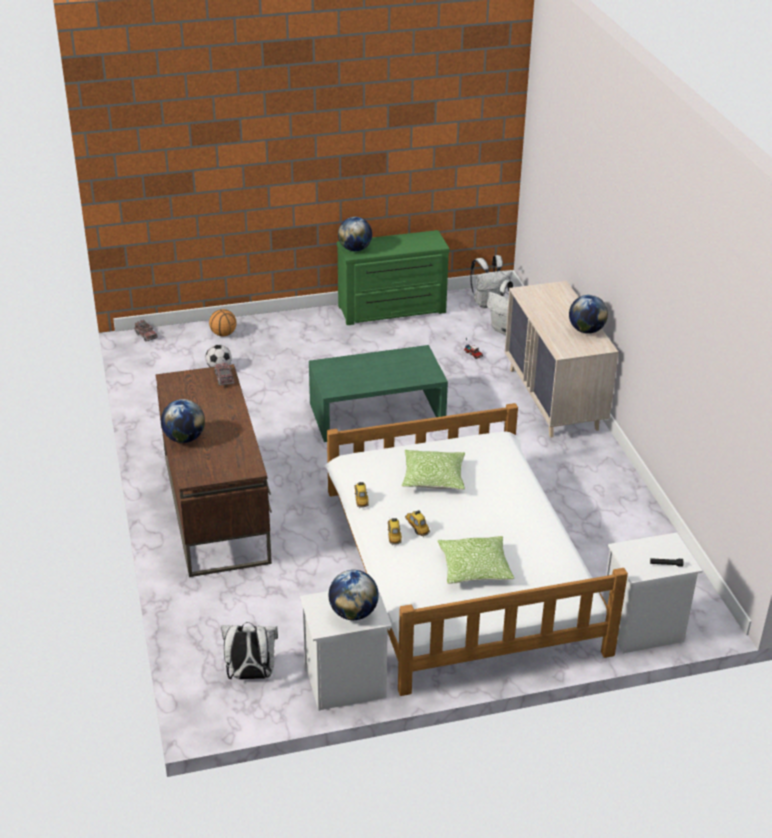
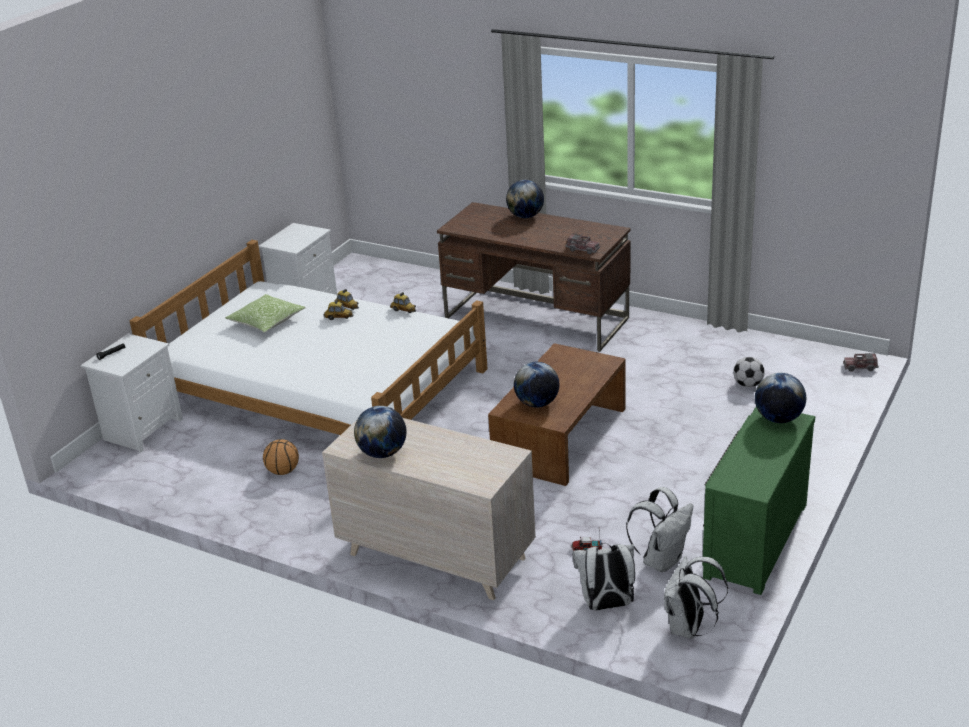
camera: 135 degrees right, 5 degrees down
basketball [209,309,237,336] -> basketball moved to [263,439,299,475]
white backpack [221,622,278,680] -> white backpack moved to [626,487,693,572]
green coffee table [309,345,448,442] -> brown coffee table [488,343,626,486]
globe [328,570,379,620] -> globe moved to [514,362,560,407]
pillow [401,450,465,490] -> none

